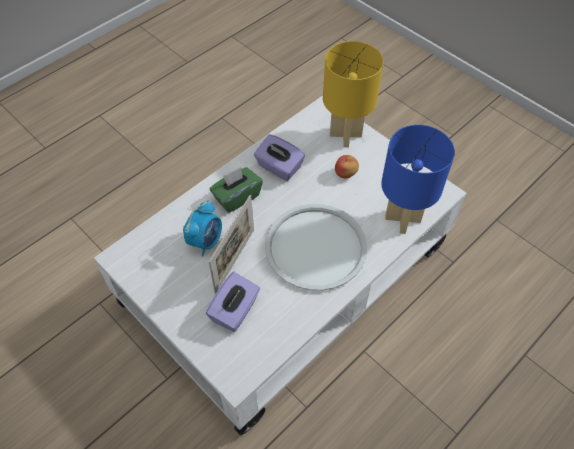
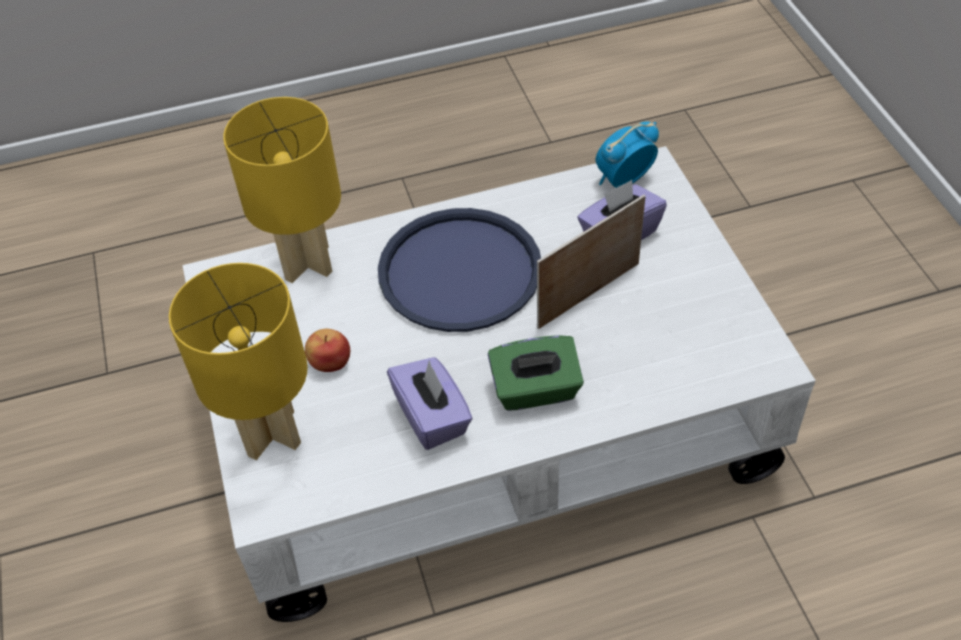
camera: 150 degrees left, 5 degrees down
alarm clock [183,200,222,257] -> alarm clock moved to [596,121,659,188]
white tray [265,204,367,291] -> blue tray [378,208,541,332]
blue table lamp [381,125,455,234] -> yellow table lamp [223,97,341,283]

